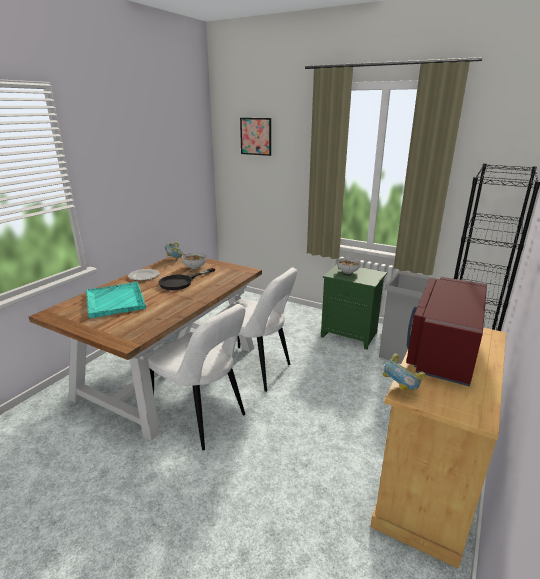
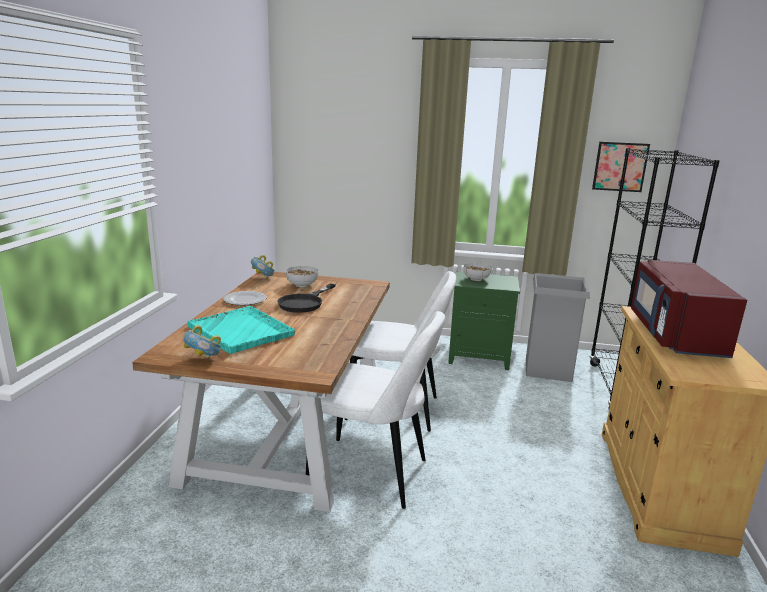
camera: 20 degrees left, 5 degrees down
picture [240,118,271,156] -> picture moved to [592,142,650,192]
bowl [383,353,426,390] -> bowl moved to [183,325,221,358]

